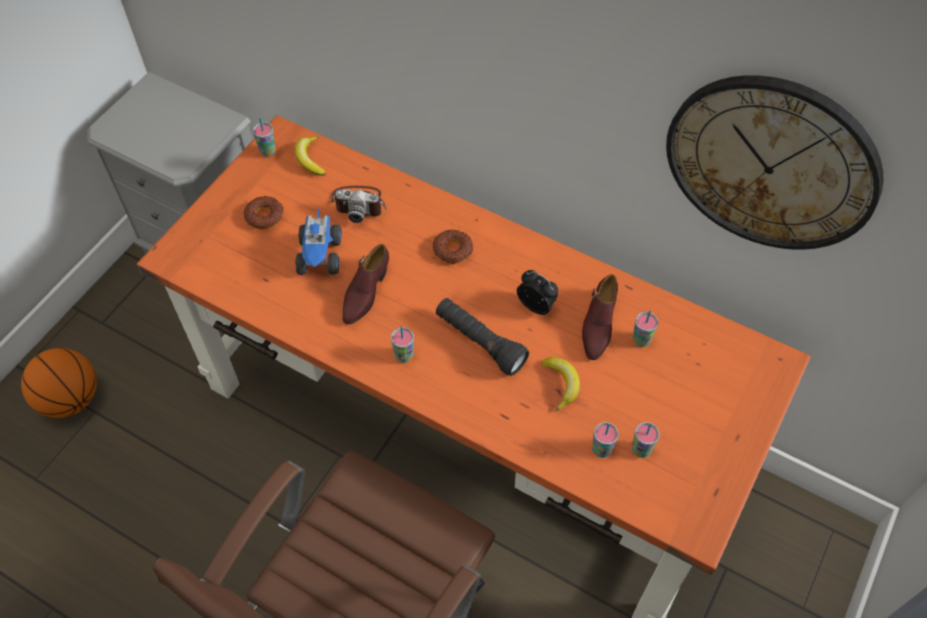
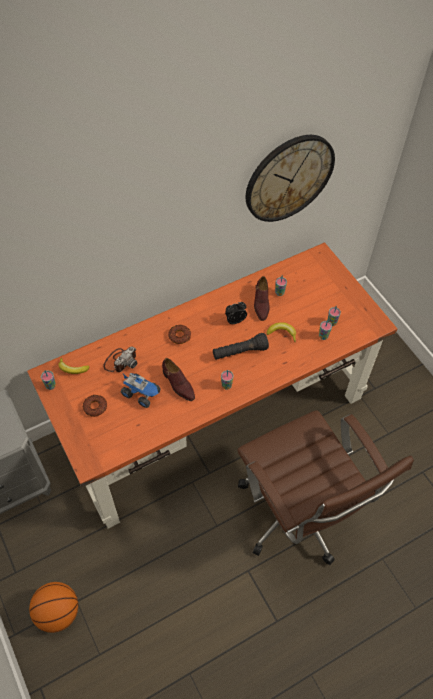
camera: 60 degrees left, 0 degrees up
brown shoe [582,274,618,360] -> brown shoe turned 45 degrees clockwise [254,276,269,321]

